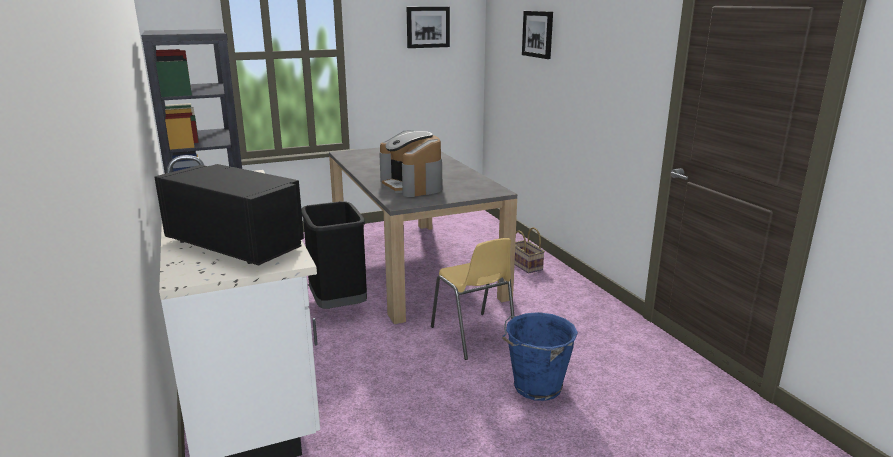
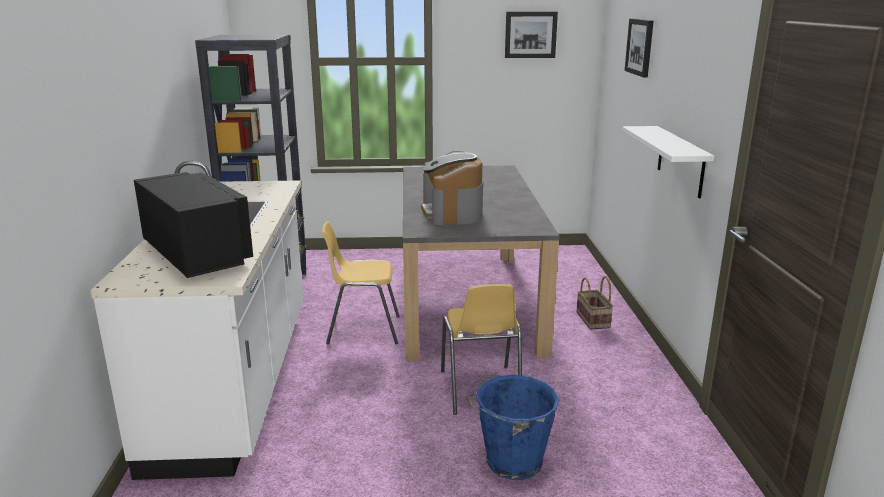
camera: 20 degrees right, 0 degrees up
black trash can [301,201,367,309] -> yellow chair [322,221,400,344]
none -> white shelf [622,126,715,199]

